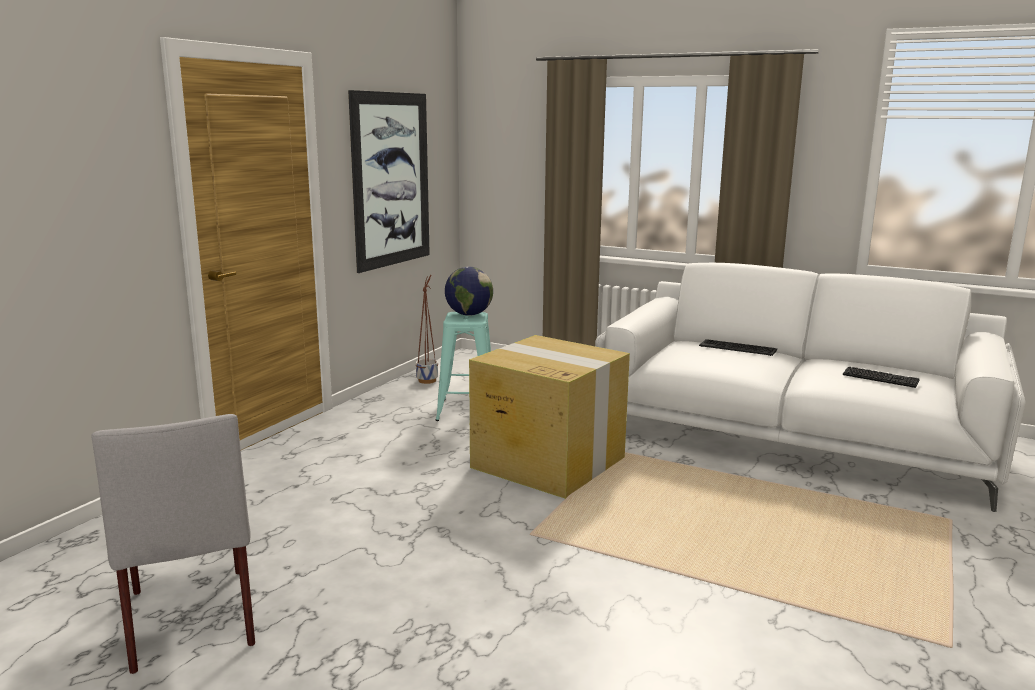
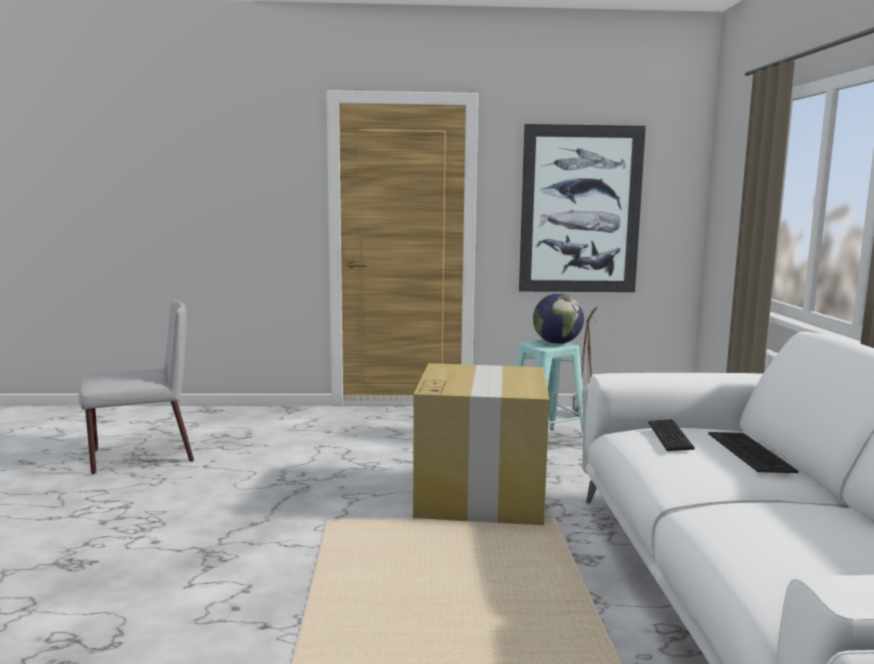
camera: 60 degrees right, 5 degrees down
grey chair [92,414,255,674] -> grey chair turned 150 degrees counterclockwise [78,300,194,474]
keyboard [843,367,920,388] -> keyboard moved to [648,419,695,451]

